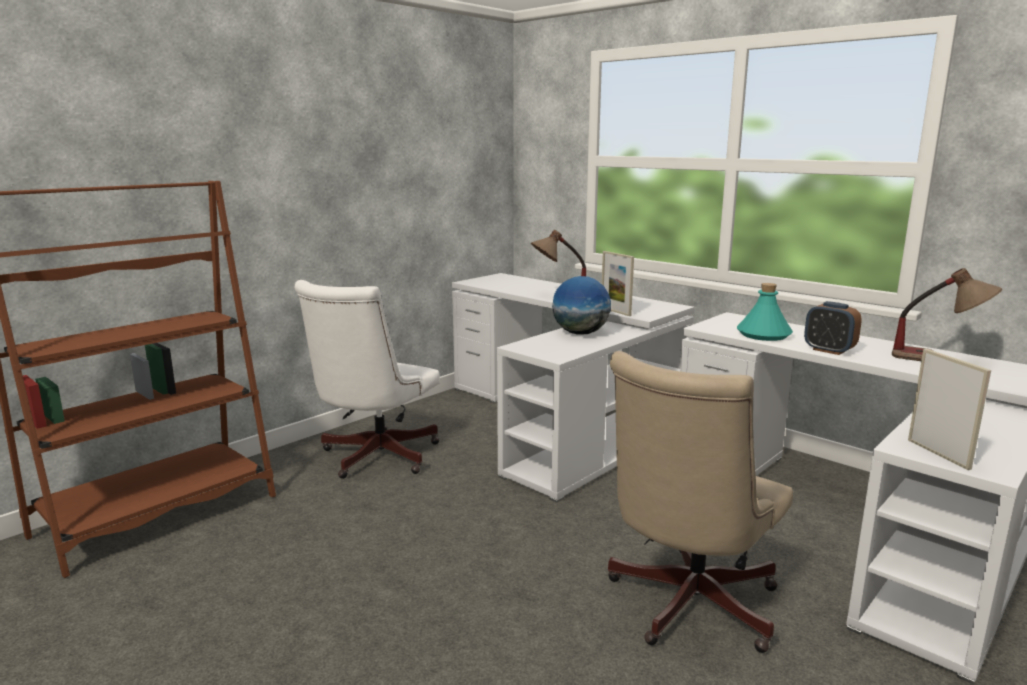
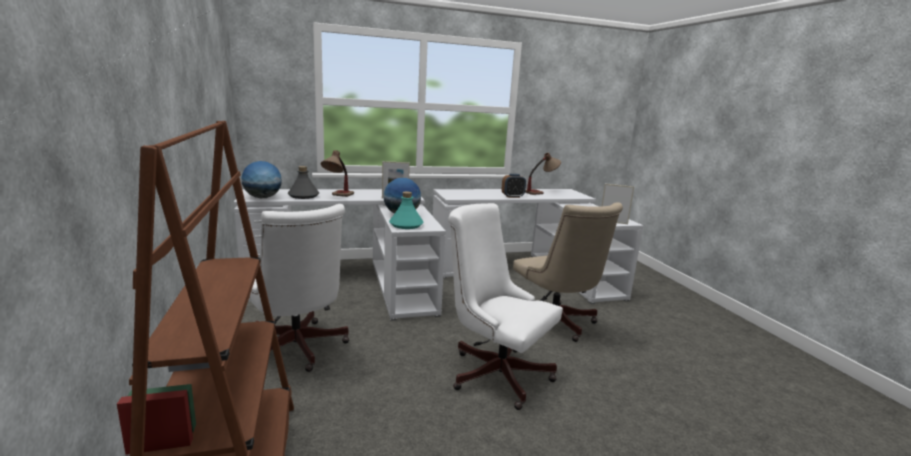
camera: 60 degrees left, 0 degrees up
turquoise bottle [737,283,793,341] -> turquoise bottle moved to [389,192,424,229]
none -> globe [242,161,282,198]
none -> grey bottle [288,166,319,199]
none -> white office chair [448,203,563,410]

